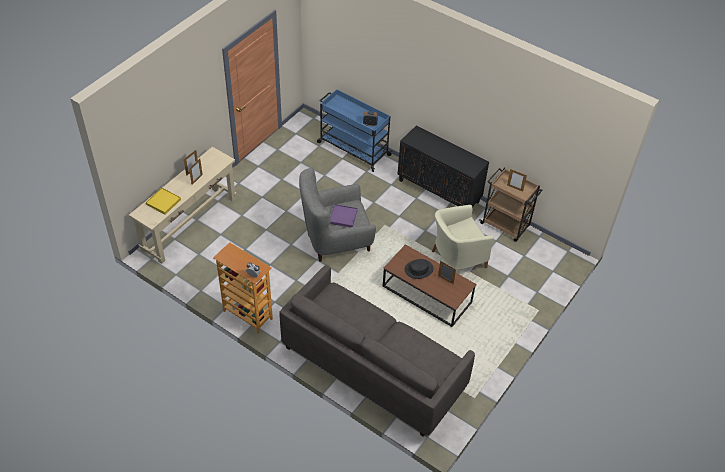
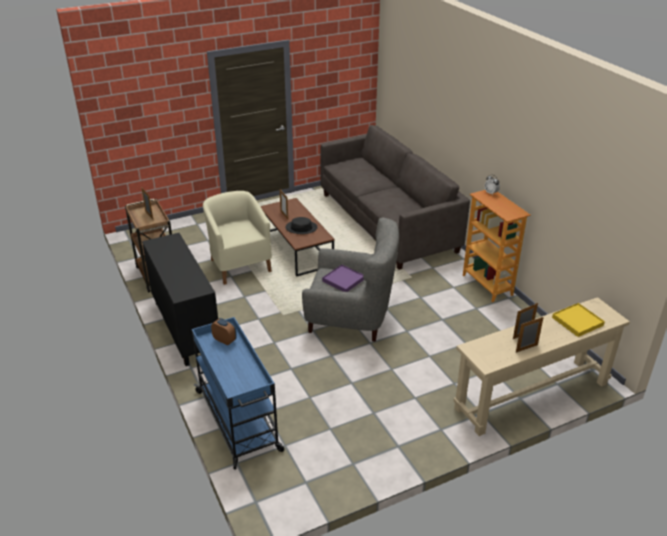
camera: 150 degrees left, 15 degrees down
beige armchair [432,205,494,269] -> beige armchair turned 120 degrees counterclockwise [203,191,272,285]

